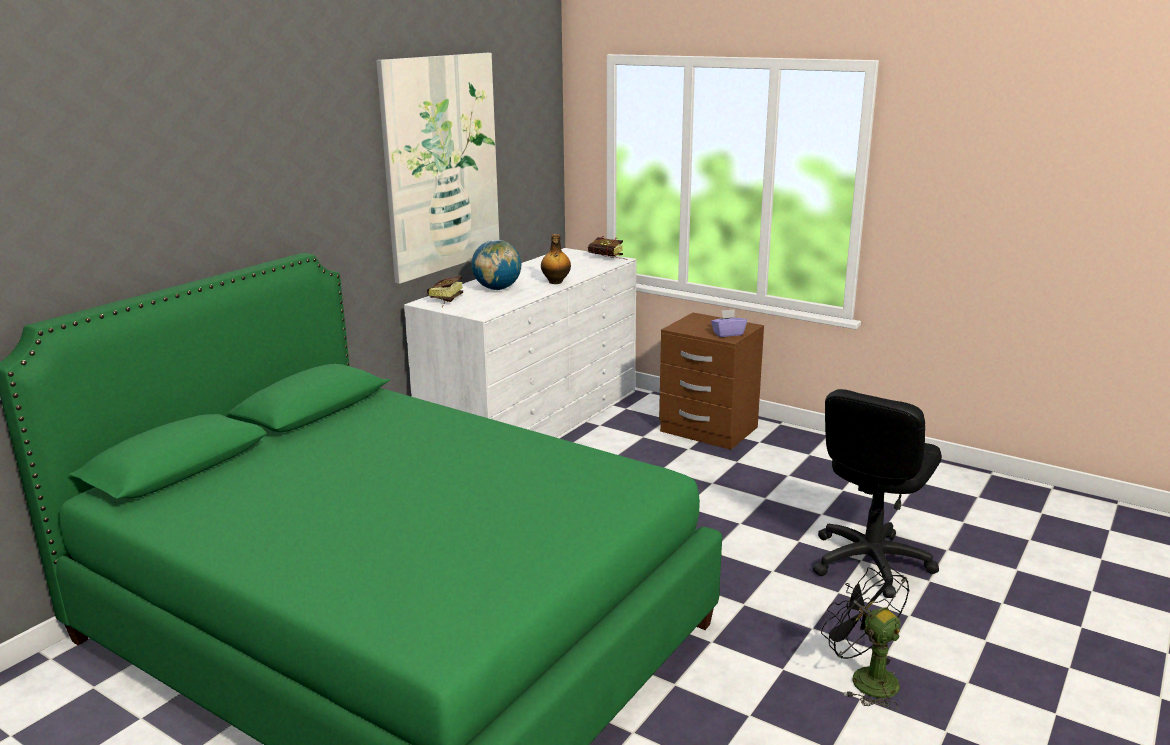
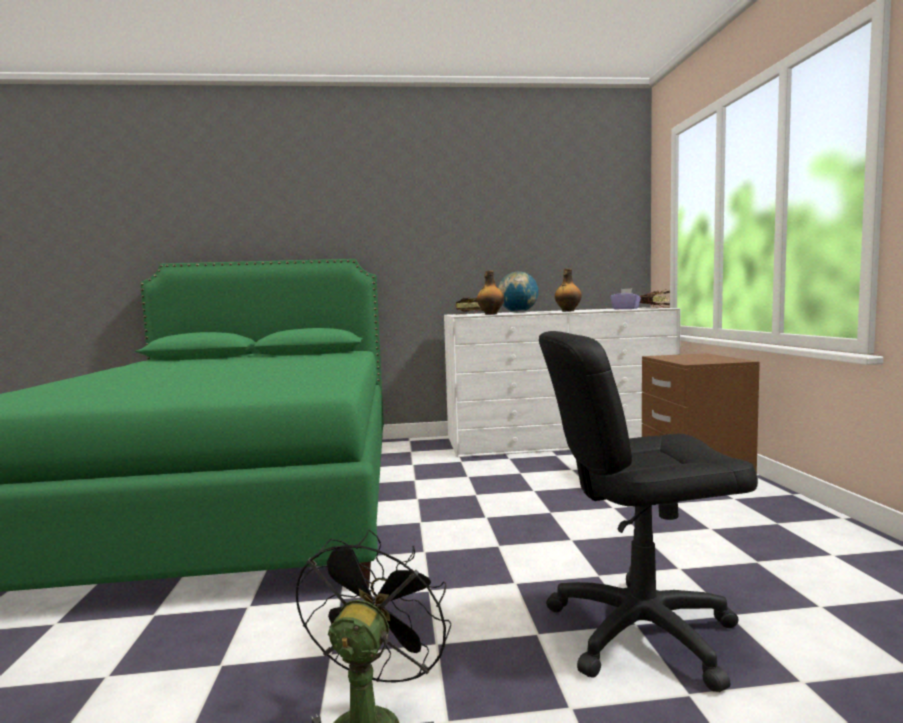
camera: 50 degrees right, 15 degrees down
picture [376,53,499,284] -> none
purple tissue box [711,309,747,337] -> purple tissue box moved to [610,288,641,309]
none -> bottle [477,270,504,315]

